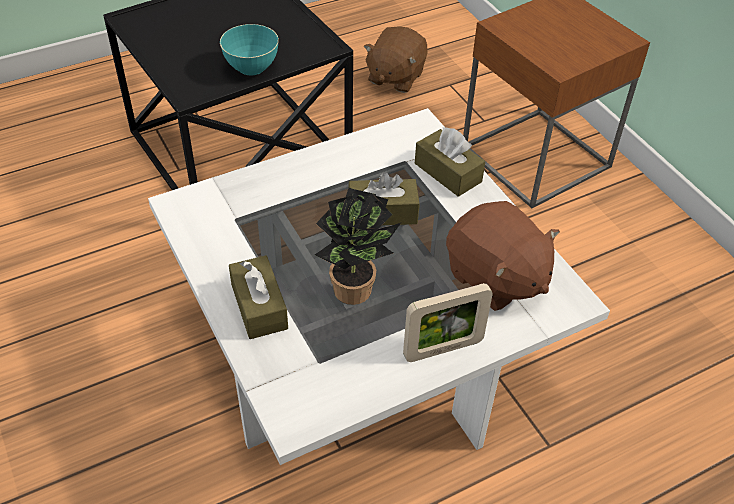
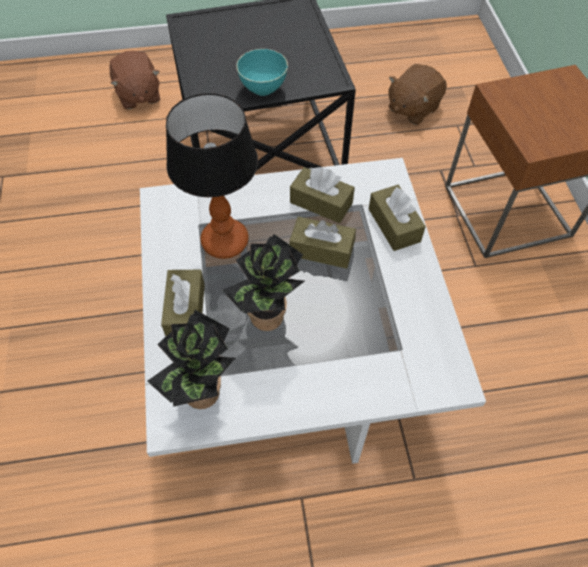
camera: 20 degrees right, 10 degrees up
picture frame [403,283,493,362] -> none
brown plush toy [446,201,560,311] -> brown plush toy moved to [110,51,160,109]
none -> potted plant [147,310,235,409]
none -> table lamp [166,93,258,259]
none -> brown tissue box [290,167,355,223]

